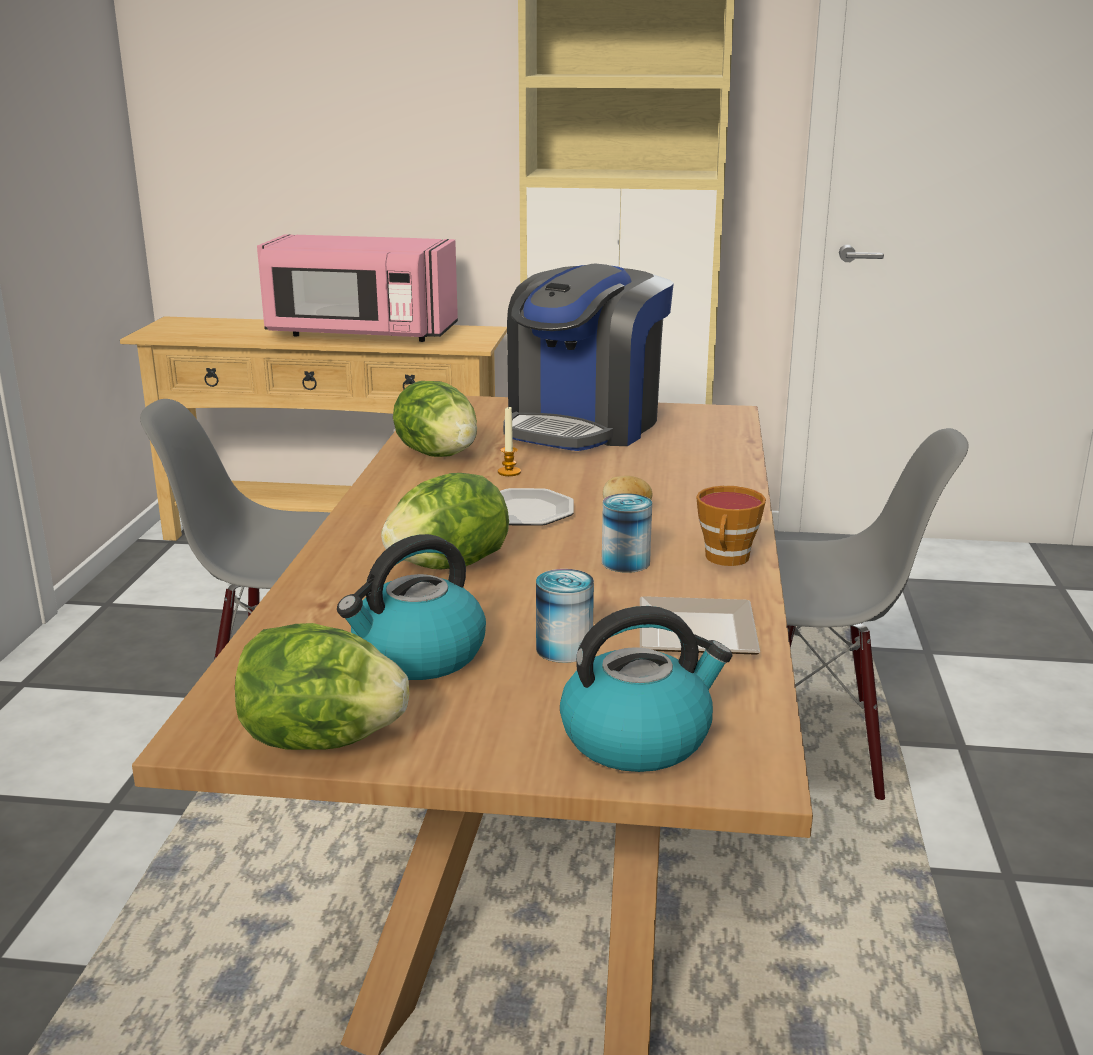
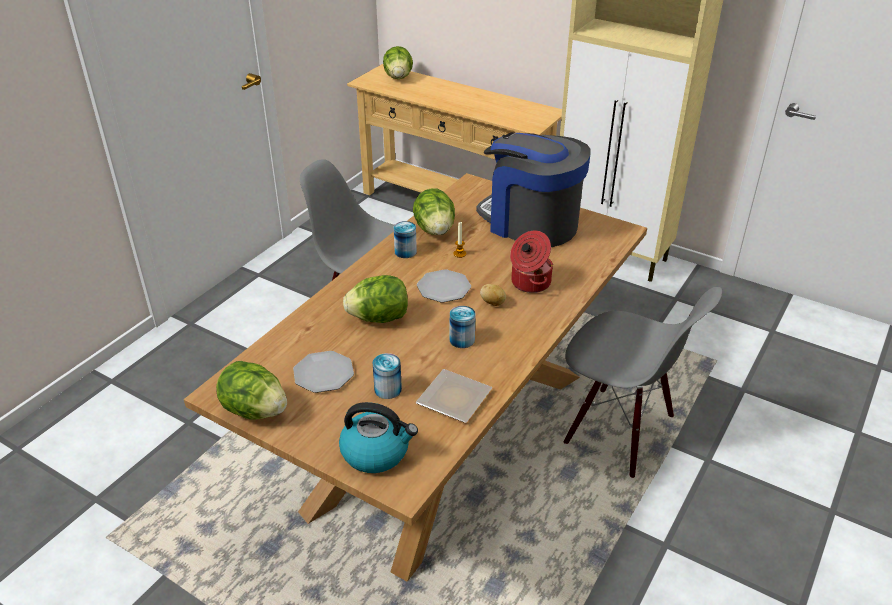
camera: 25 degrees right, 15 degrees up
pink microwave [257,234,458,342] -> none
kettle [337,534,486,680] -> plate [293,351,354,393]
coffee machine [503,264,674,451] -> coffee machine turned 75 degrees clockwise [476,132,591,247]
cup [696,486,766,566] -> none
none -> lettuce [383,46,413,79]
none -> can [394,221,417,258]
none -> cooking pot [510,230,553,293]

